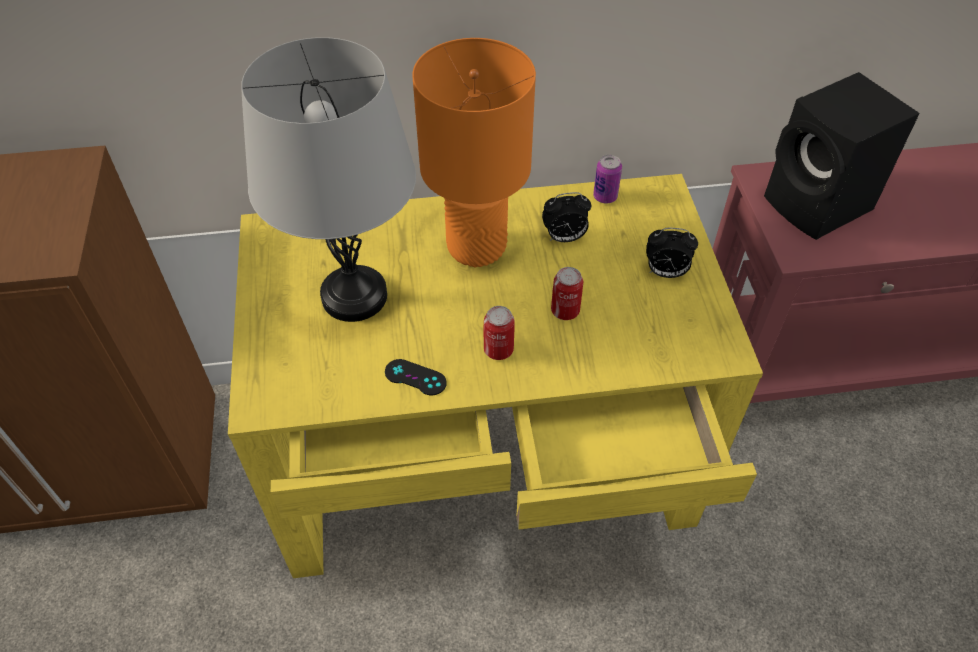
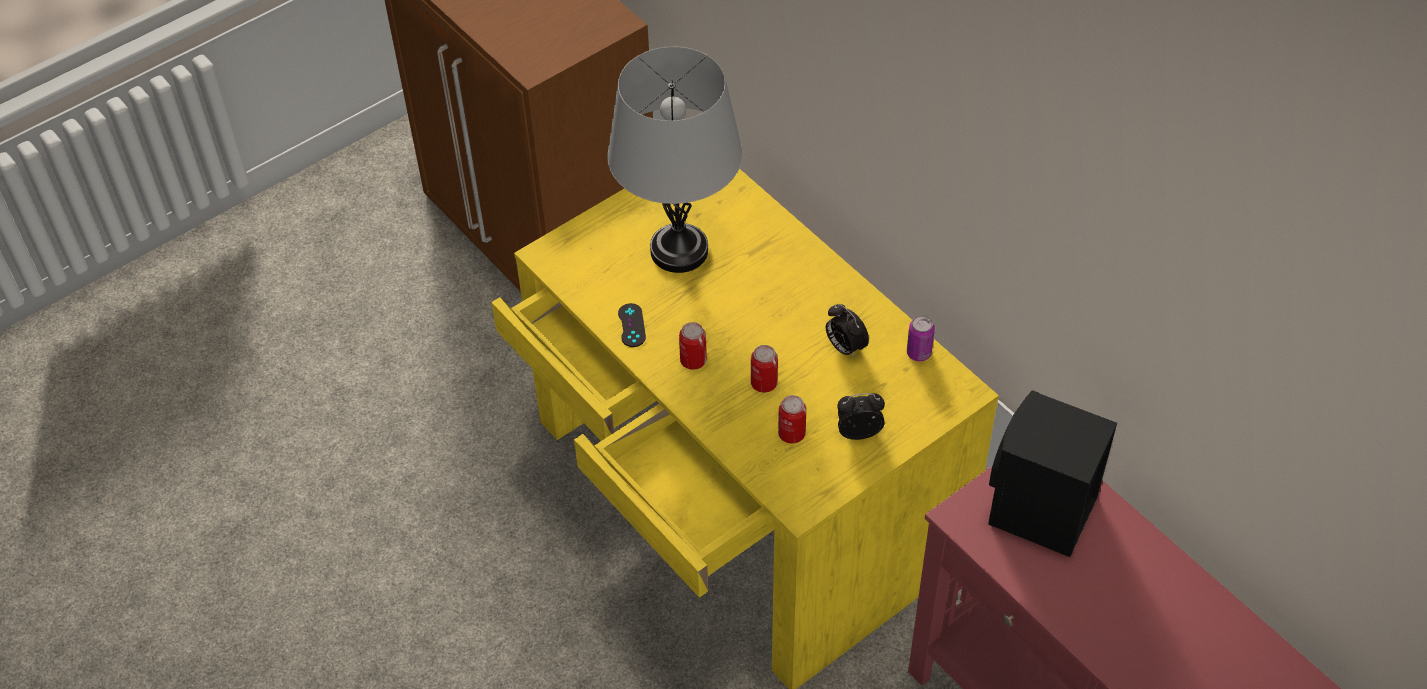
camera: 60 degrees right, 0 degrees up
orange table lamp [412,38,536,267] -> none
alarm clock [646,228,698,278] -> alarm clock turned 105 degrees clockwise [837,393,885,440]
none -> can [778,395,806,443]

